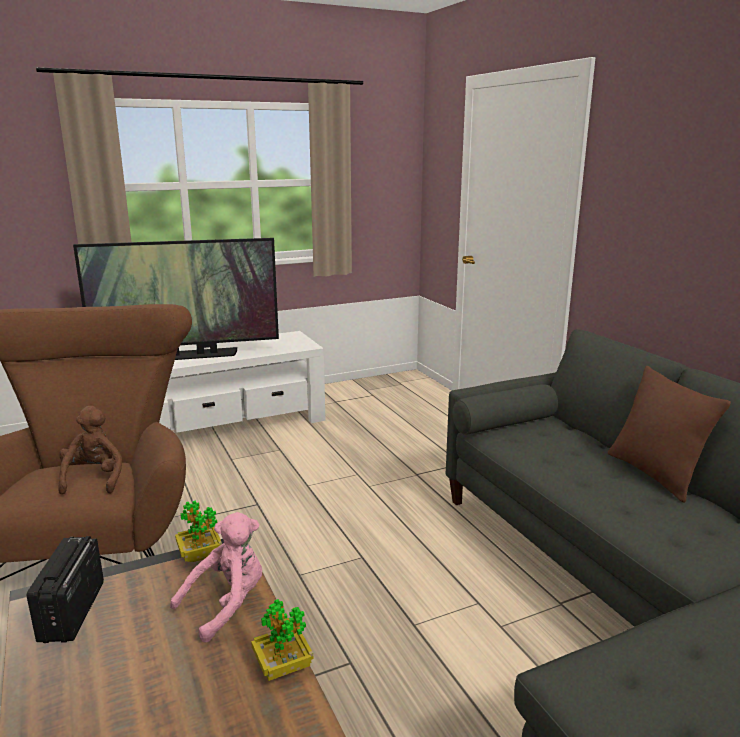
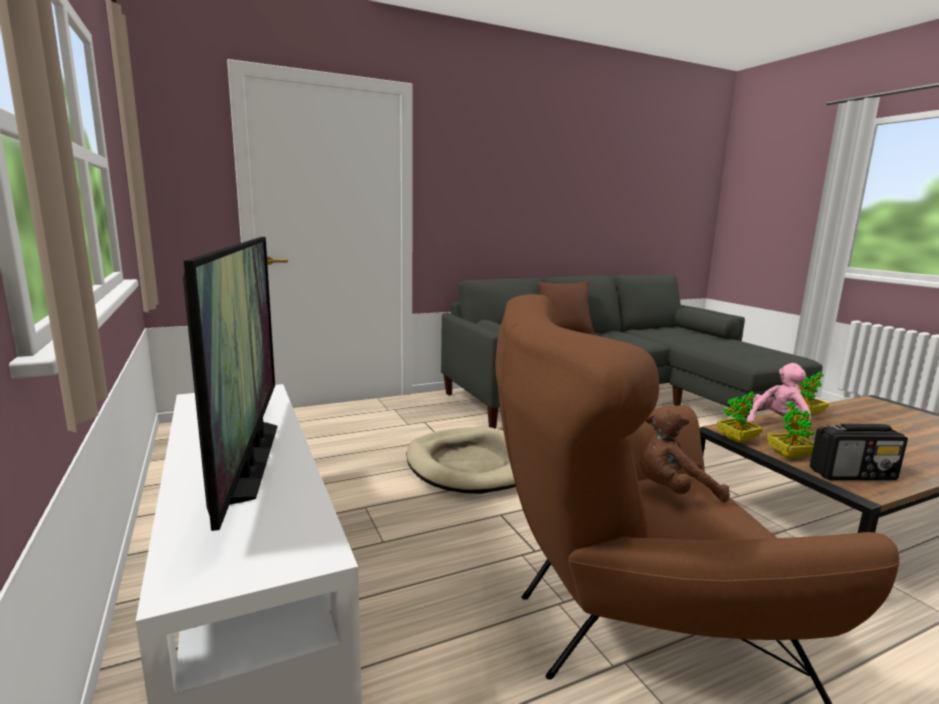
camera: 90 degrees left, 5 degrees down
pink plush toy [170,512,262,642] -> pink plush toy turned 90 degrees clockwise [746,363,811,433]
none -> beige dog bed [406,427,516,494]
none -> potted plant [767,402,814,459]

